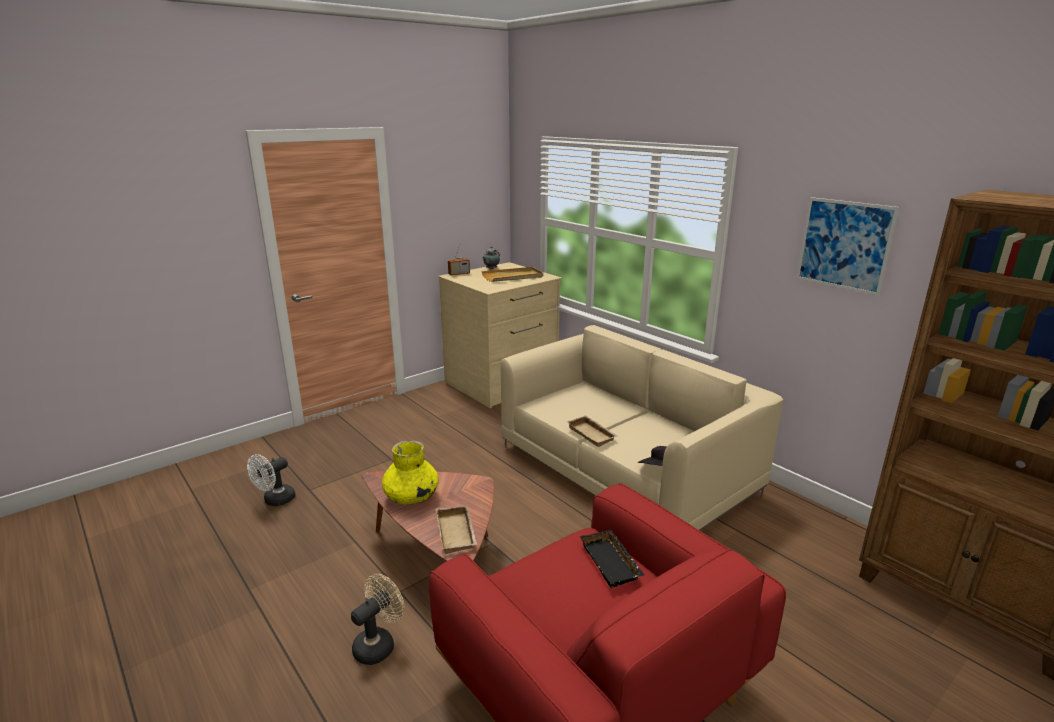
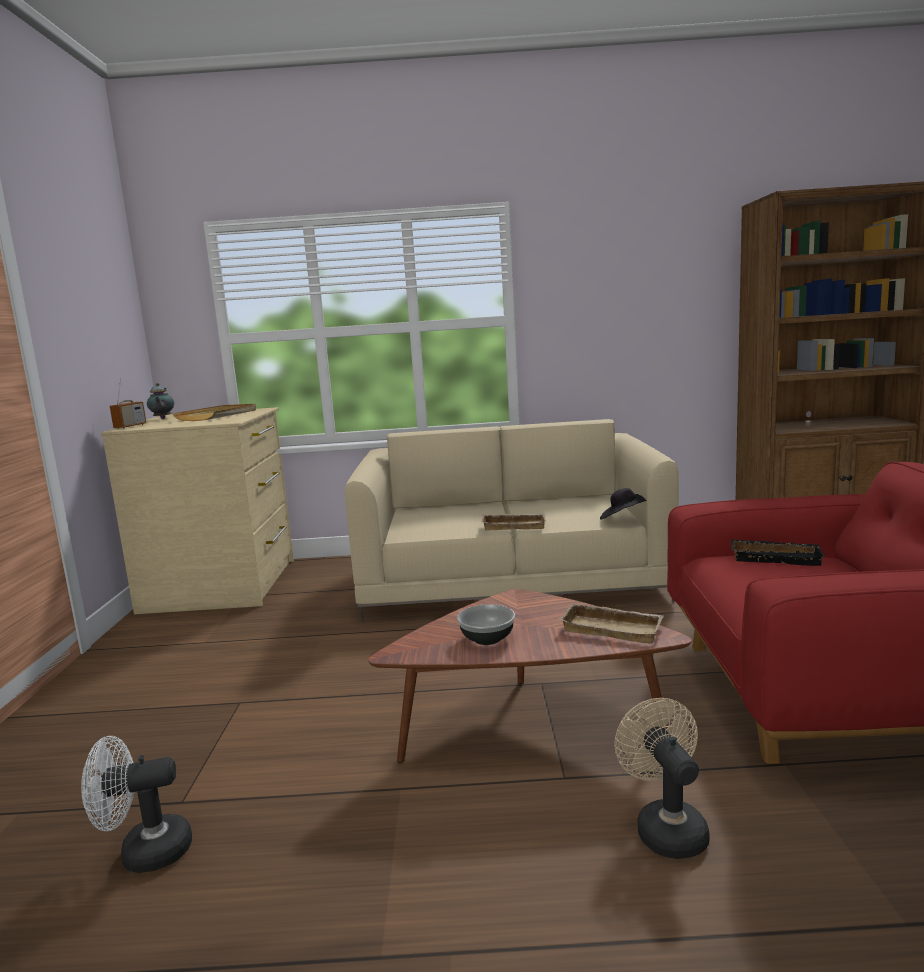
camera: 50 degrees left, 10 degrees down
white fan [247,454,296,506] -> white fan turned 90 degrees clockwise [81,736,192,873]
yellow vase [382,441,439,505] -> bowl [457,604,515,645]
picture [796,197,899,296] -> none

